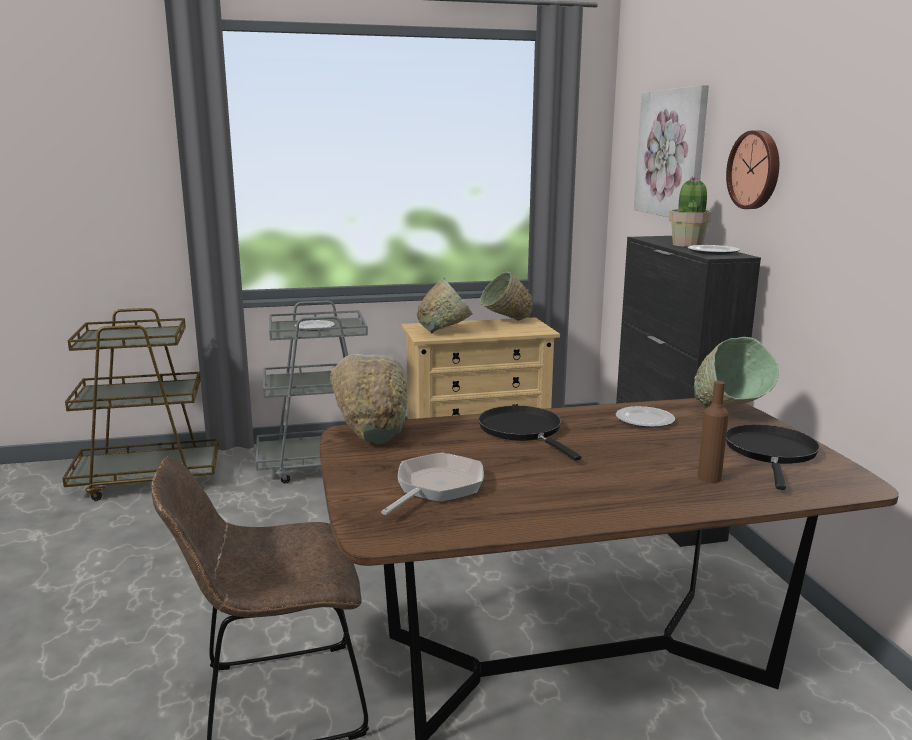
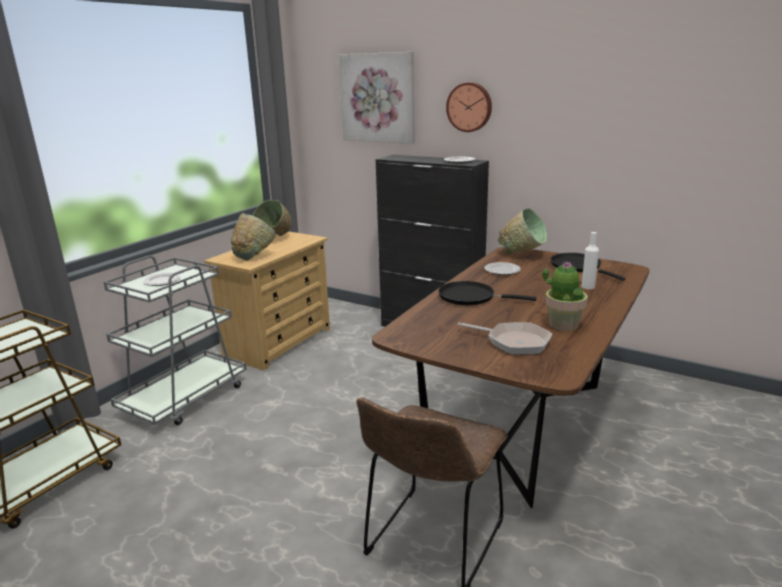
camera: 45 degrees left, 5 degrees up
green bowl [330,354,408,444] -> none
frying pan [381,453,484,515] -> frying pan turned 135 degrees clockwise [458,322,552,355]
potted plant [669,176,712,247] -> potted plant moved to [542,261,588,331]
brown bottle [698,381,729,483] -> white bottle [582,232,599,289]

